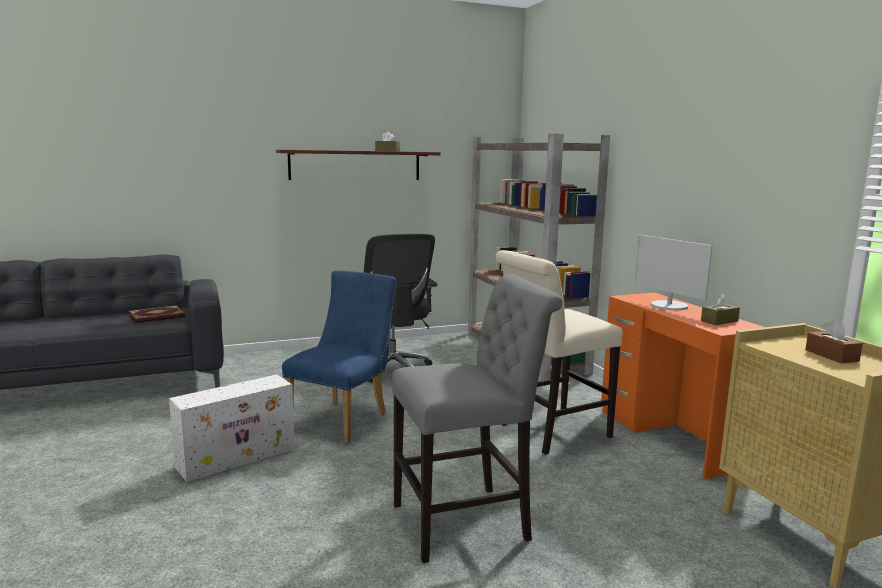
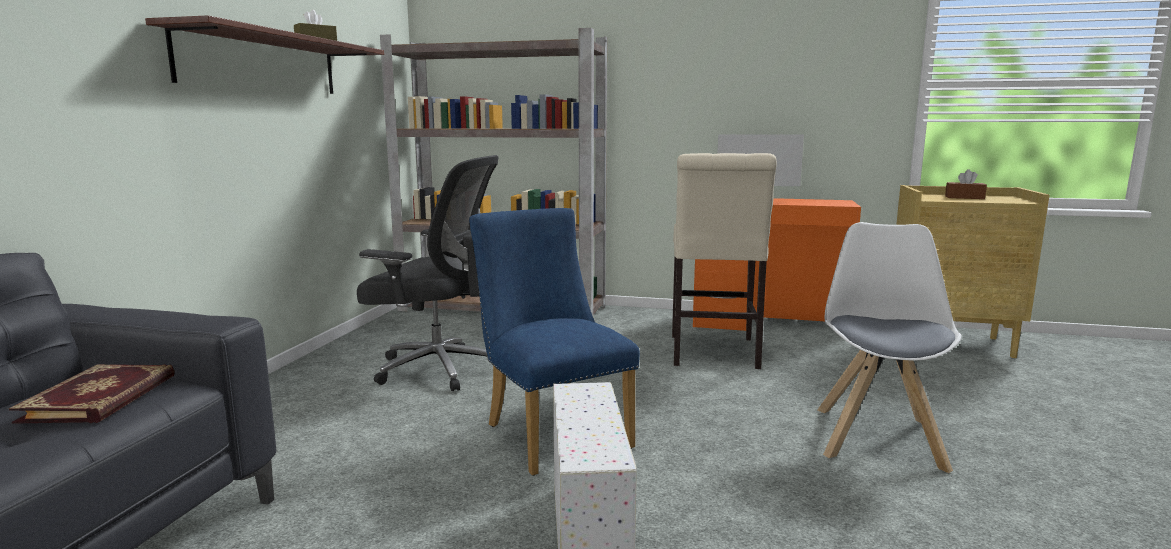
camera: 55 degrees left, 0 degrees up
grey stool [392,274,563,563] -> chair [817,222,962,473]
brown tissue box [701,293,740,325] -> none

